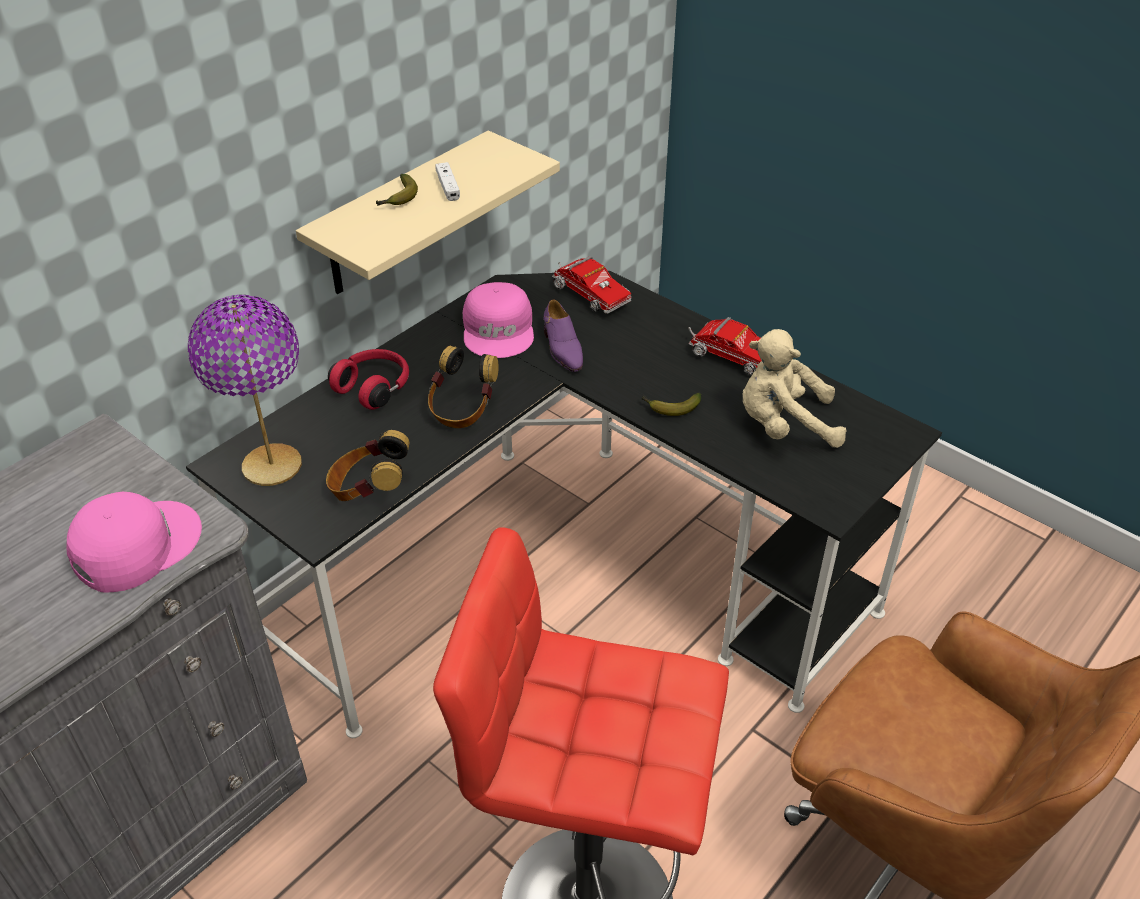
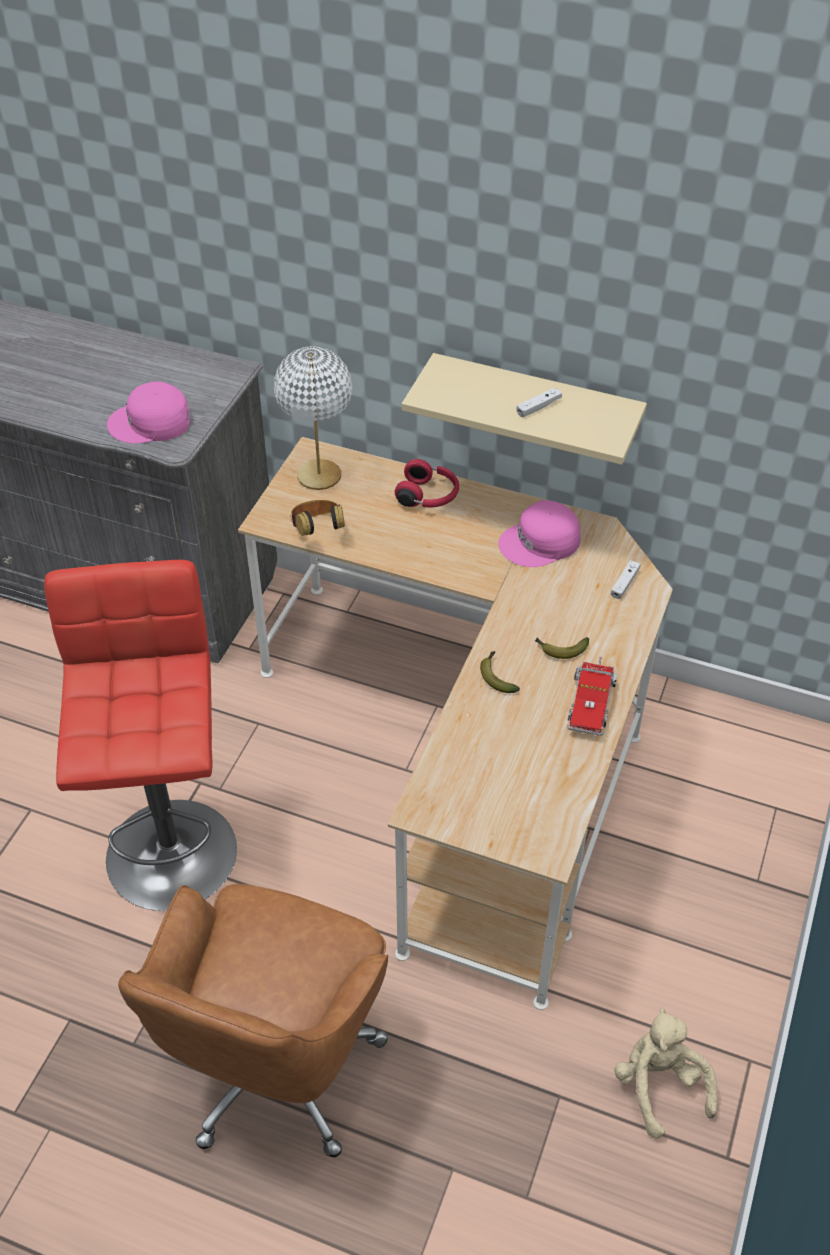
camera: 70 degrees right, 5 degrees up
pink cap [67,492,202,593] -> pink cap turned 150 degrees clockwise [107,381,190,444]
black desk [186,271,942,738] -> beige desk [238,437,673,1010]
purple table lamp [188,295,302,486] -> white table lamp [274,346,352,490]
banana [376,174,418,206] -> banana moved to [535,637,589,659]
headphones [428,346,498,428] -> none
purple shoe [543,299,583,372] -> none
toy truck [552,256,631,314] -> white game controller [611,560,640,599]
beige plush toy [743,329,846,448] -> beige plush toy moved to [614,1008,718,1139]

